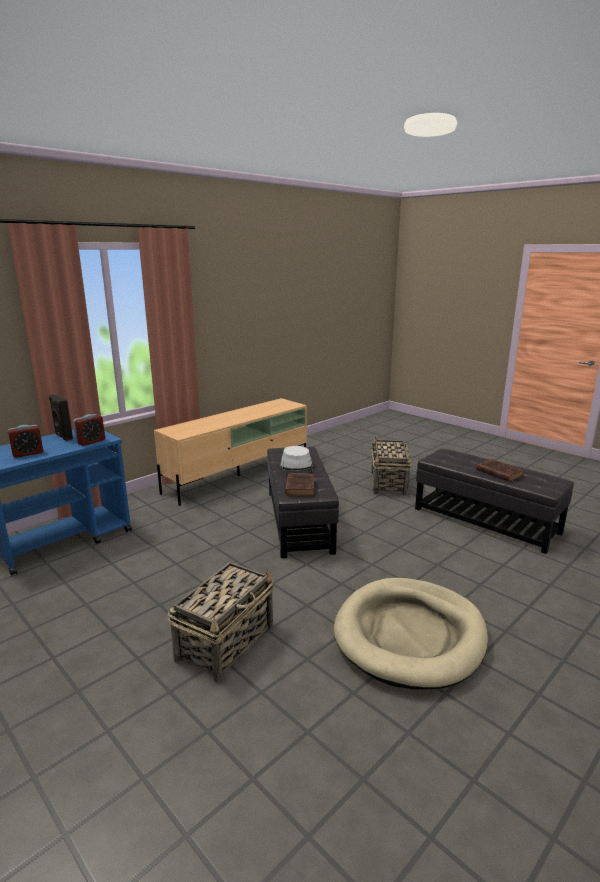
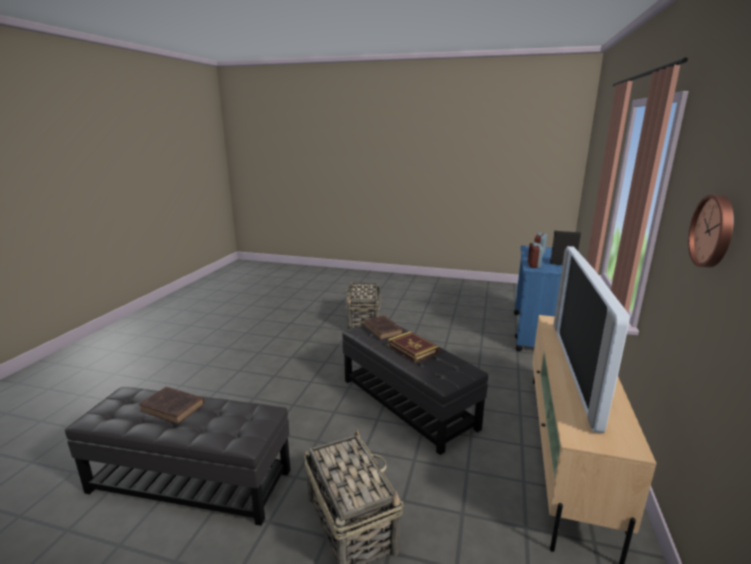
camera: 150 degrees right, 0 degrees up
grey hat [280,446,313,474] -> book [388,332,439,362]
beige dog bed [334,578,488,689] -> none
none -> television [554,246,630,433]
none -> wall clock [688,195,734,267]

